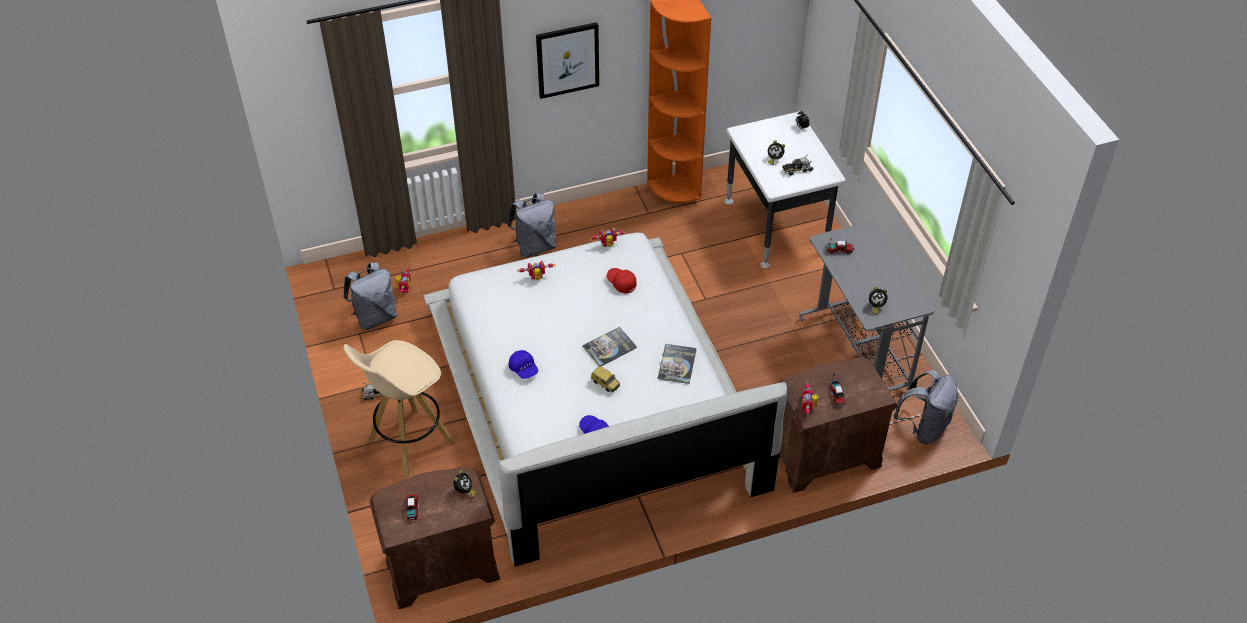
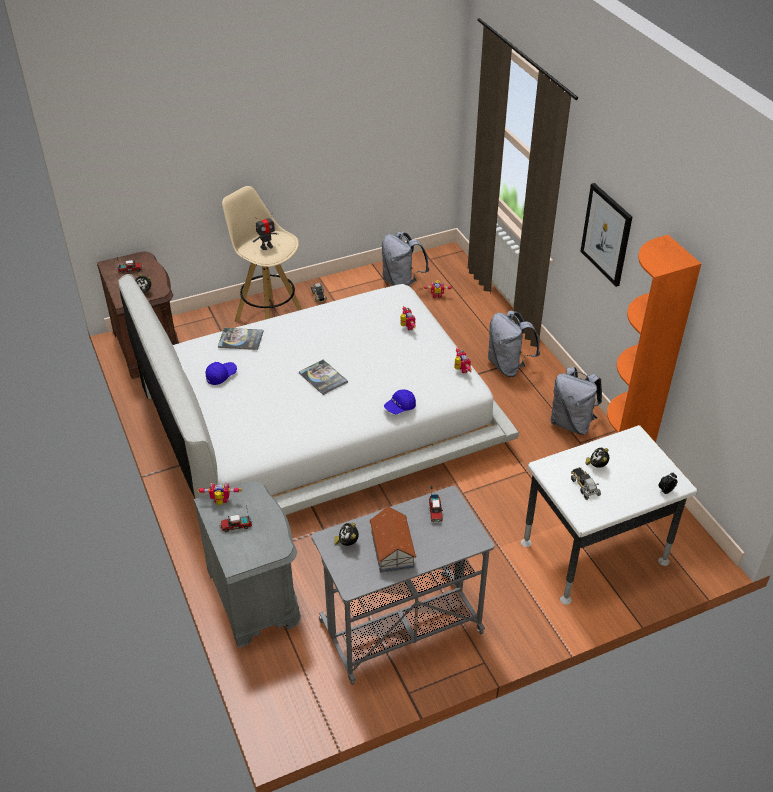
camera: 85 degrees right, 5 degrees down
blue cap [509,350,538,379] -> blue cap moved to [384,389,416,414]
toy car [591,366,620,392] -> none
red cap [607,268,637,293] -> none
book [658,344,697,384] -> book moved to [218,328,264,350]
brown nightstand [779,357,898,493] -> grey nightstand [194,481,301,648]
grey backpack [893,370,958,444] -> grey backpack moved to [551,367,602,435]
none -> toy robot [253,213,278,250]
none -> toy house [369,506,417,572]

